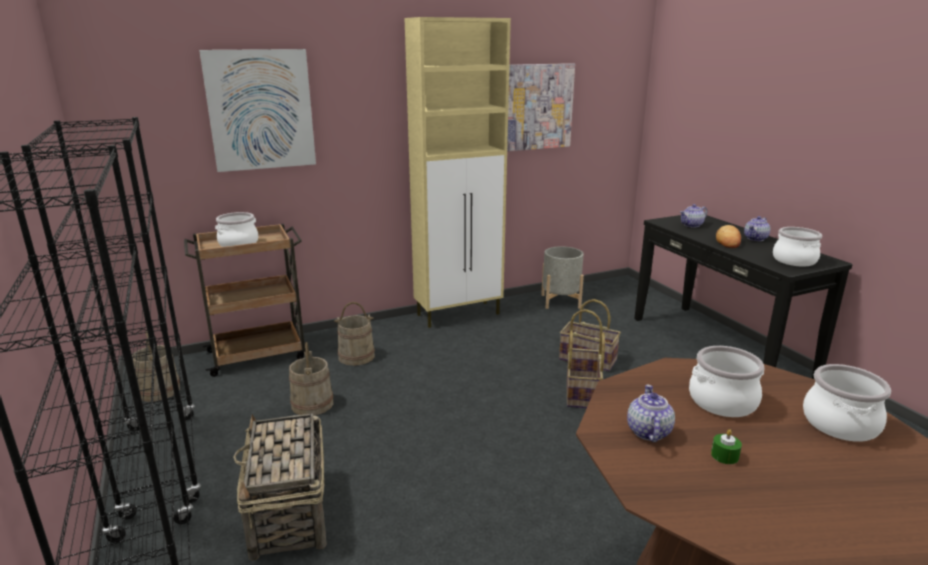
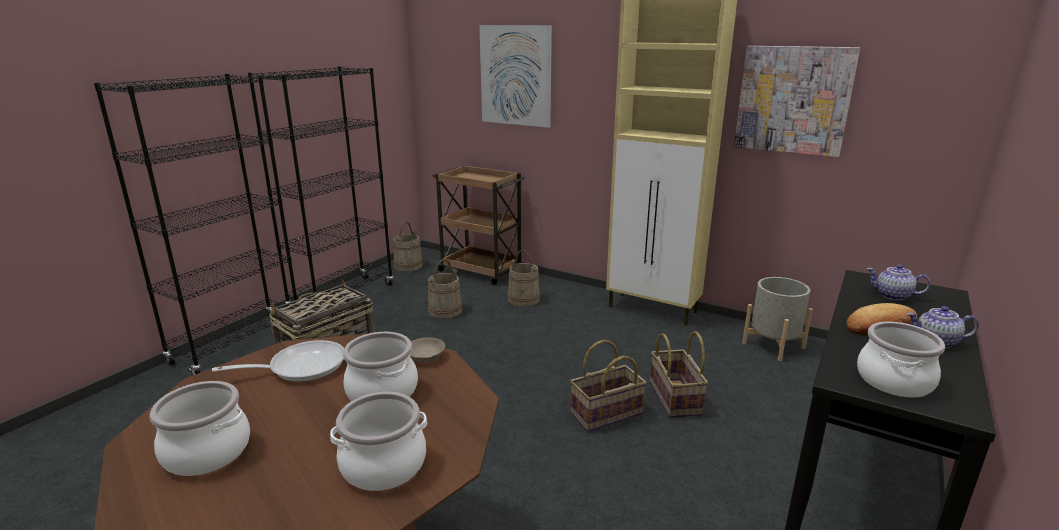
camera: 55 degrees right, 0 degrees up
cooking pot [215,212,258,247] -> cooking pot moved to [150,381,250,476]
teapot [627,384,675,442] -> frying pan [212,340,344,382]
green candle [711,429,742,464] -> none
none -> beige bowl [410,337,445,362]

